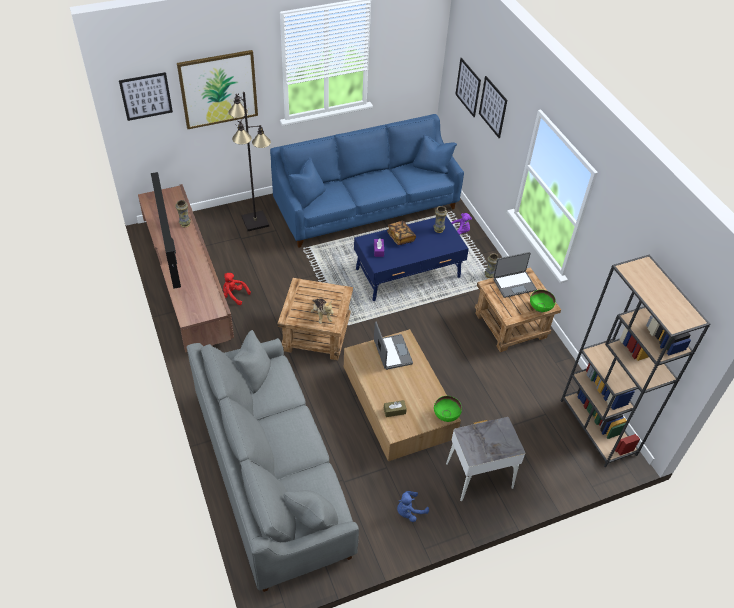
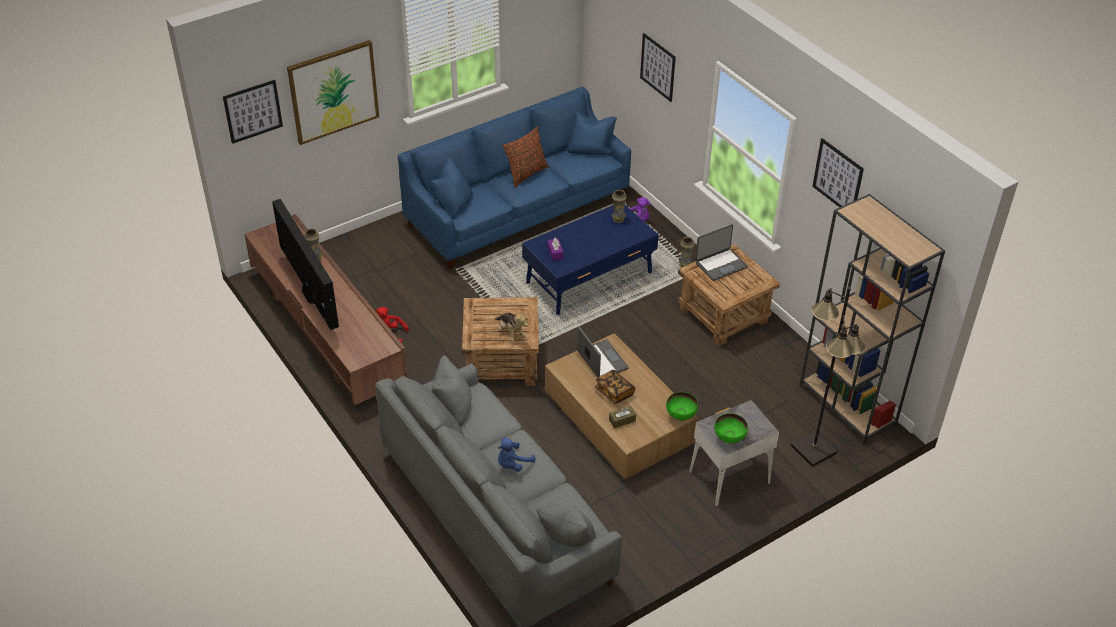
camera: 10 degrees left, 5 degrees down
black floor lamp [228,92,271,231] -> black floor lamp moved to [791,287,865,467]
book [387,221,416,245] -> book moved to [595,370,635,404]
blue plush toy [397,491,429,522] -> blue plush toy moved to [498,437,535,472]
picture [455,58,481,117] -> picture moved to [812,138,864,207]
green bowl [530,290,556,313] -> green bowl moved to [714,413,748,444]
none -> brown pillow [503,126,549,188]

